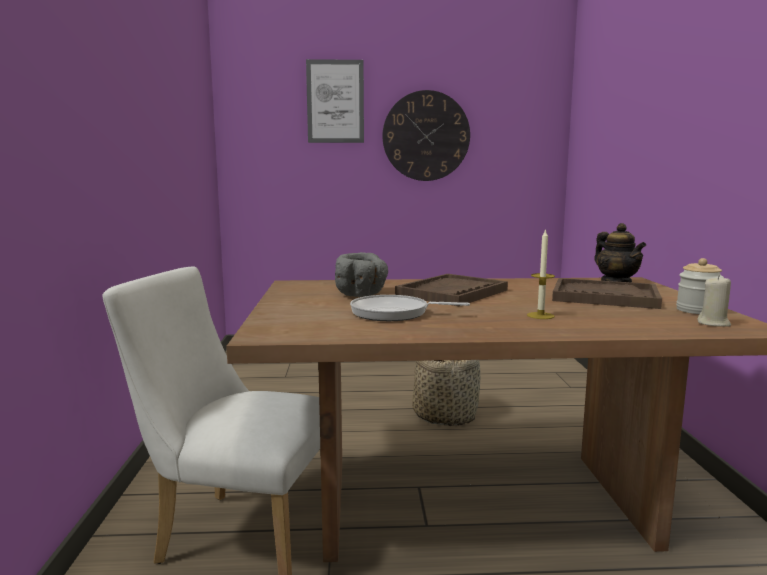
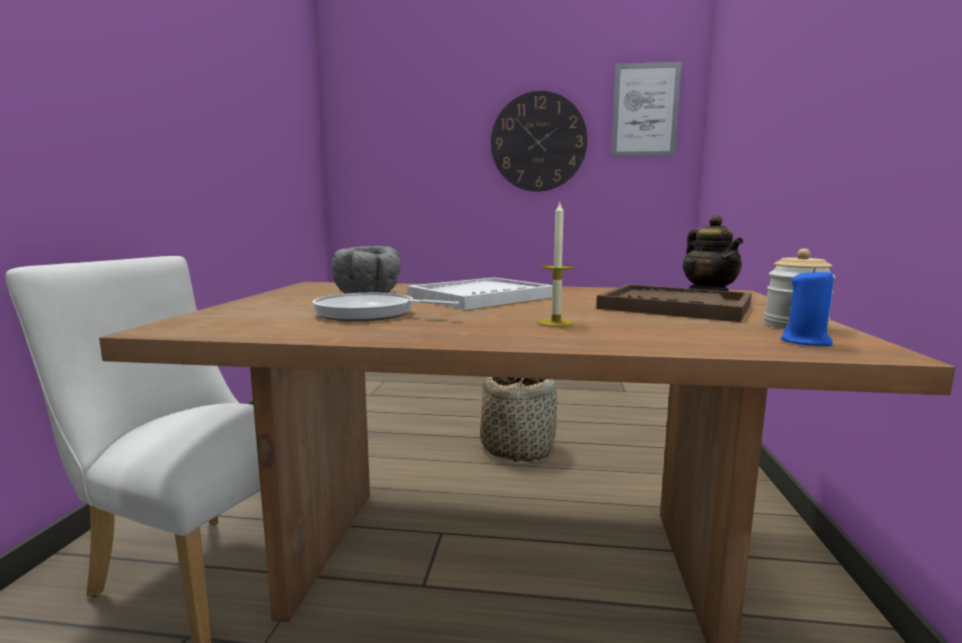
camera: 10 degrees right, 0 degrees up
picture [306,59,364,143] -> picture moved to [611,62,682,157]
brown tray [395,274,508,306] -> white tray [407,277,553,310]
beige candle [697,275,731,327] -> blue candle [781,267,834,346]

